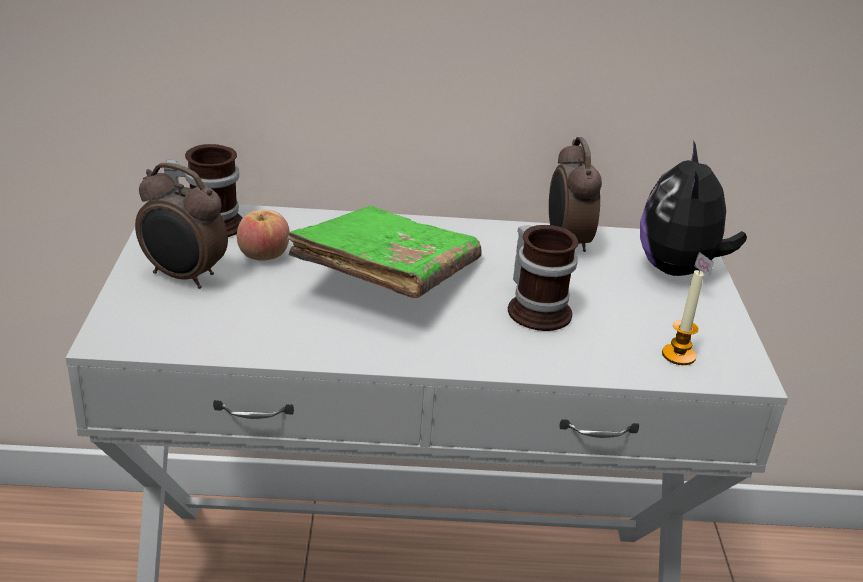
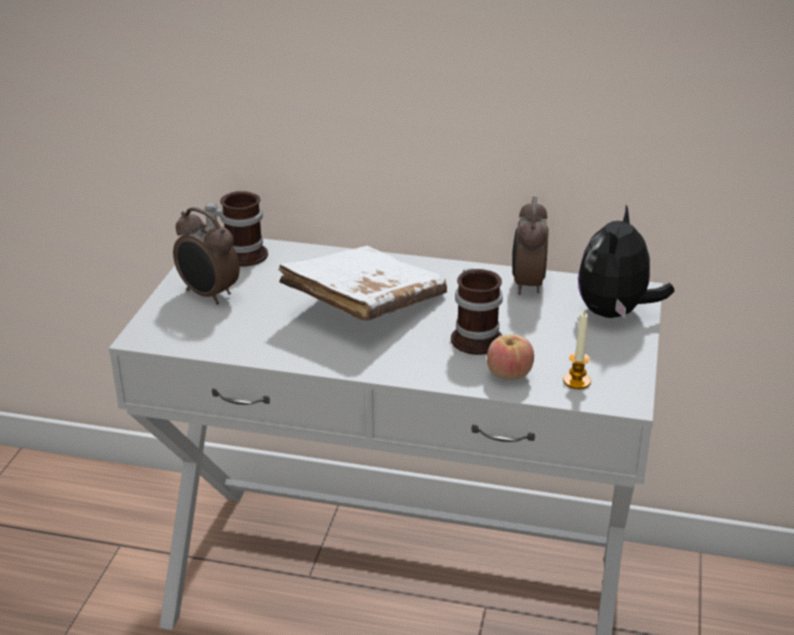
camera: 15 degrees right, 0 degrees up
apple [237,210,290,261] -> apple moved to [487,334,534,380]
green book [287,206,482,298] -> white book [278,246,447,321]

